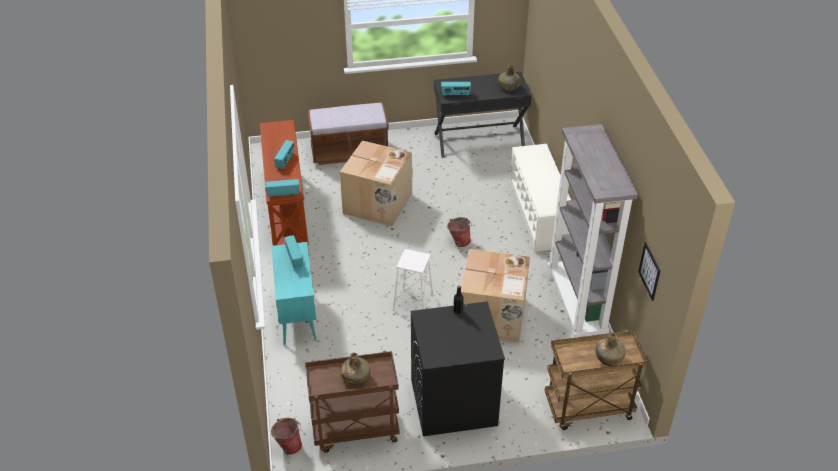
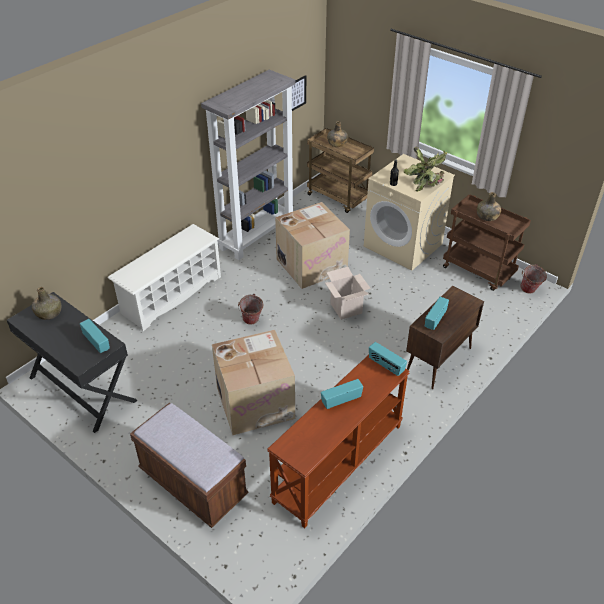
camera: 130 degrees left, 0 degrees up
turquoise cabinet [271,242,317,345] -> brown cabinet [406,286,484,389]
white stool [393,249,434,310] -> cardboard box [325,267,371,320]
black washing machine [411,301,505,436] -> beige washing machine [364,154,455,270]
none -> potted plant [403,147,447,192]

